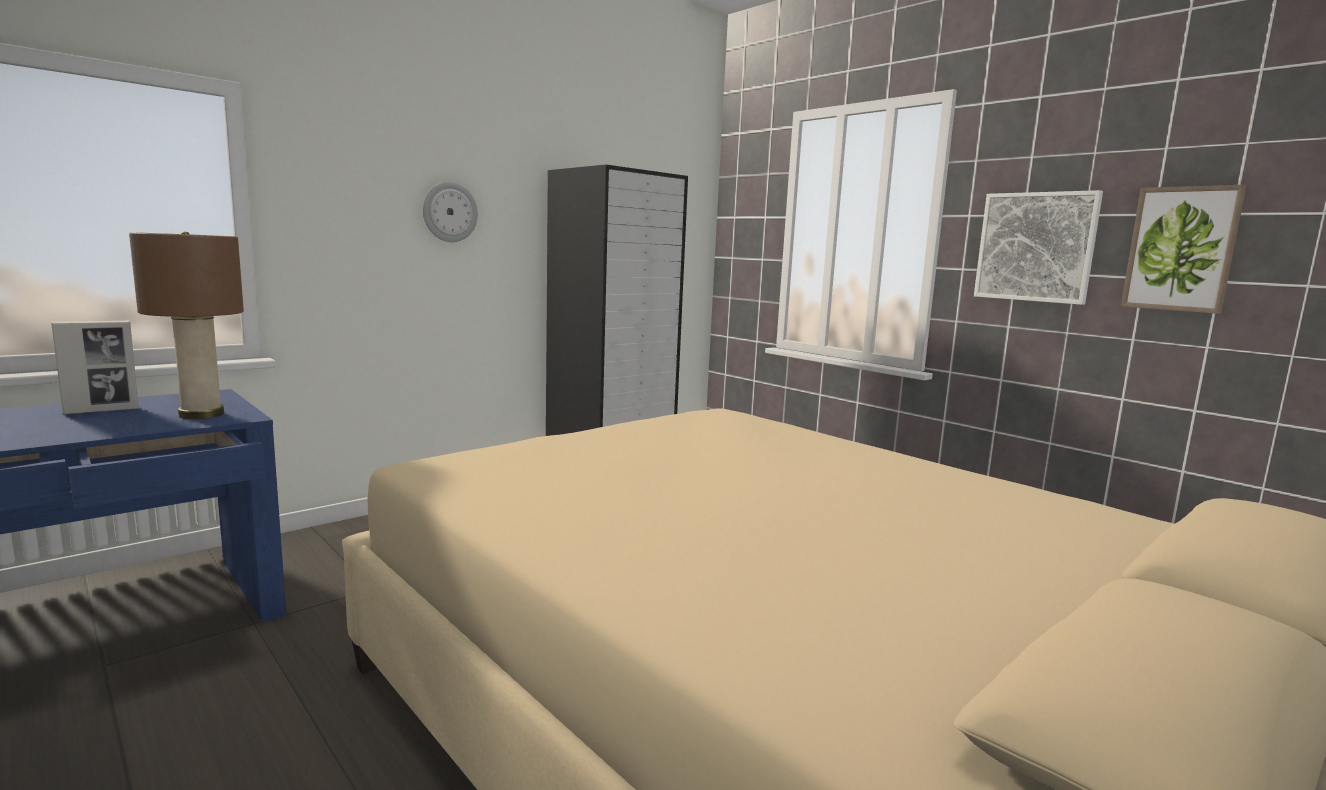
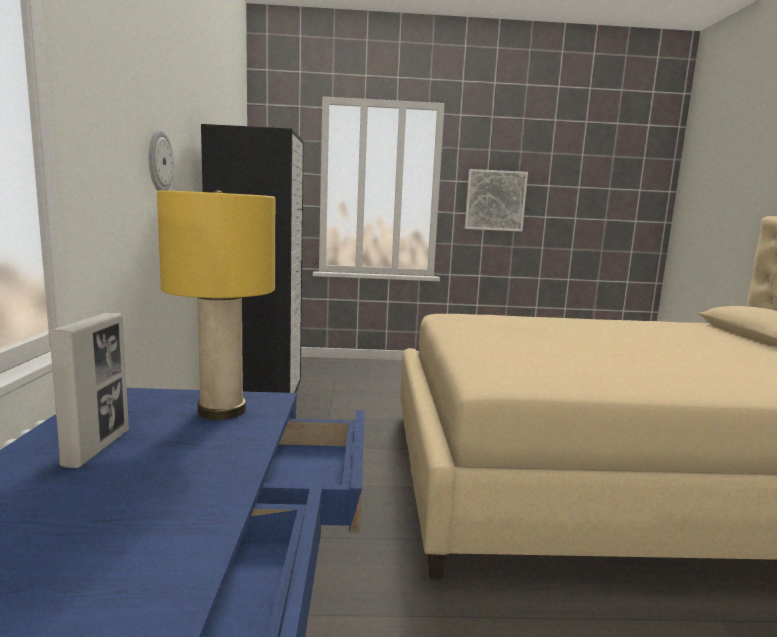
camera: 50 degrees left, 0 degrees up
brown table lamp [129,232,244,419] -> yellow table lamp [157,190,275,420]
picture [1121,185,1247,314] -> none

